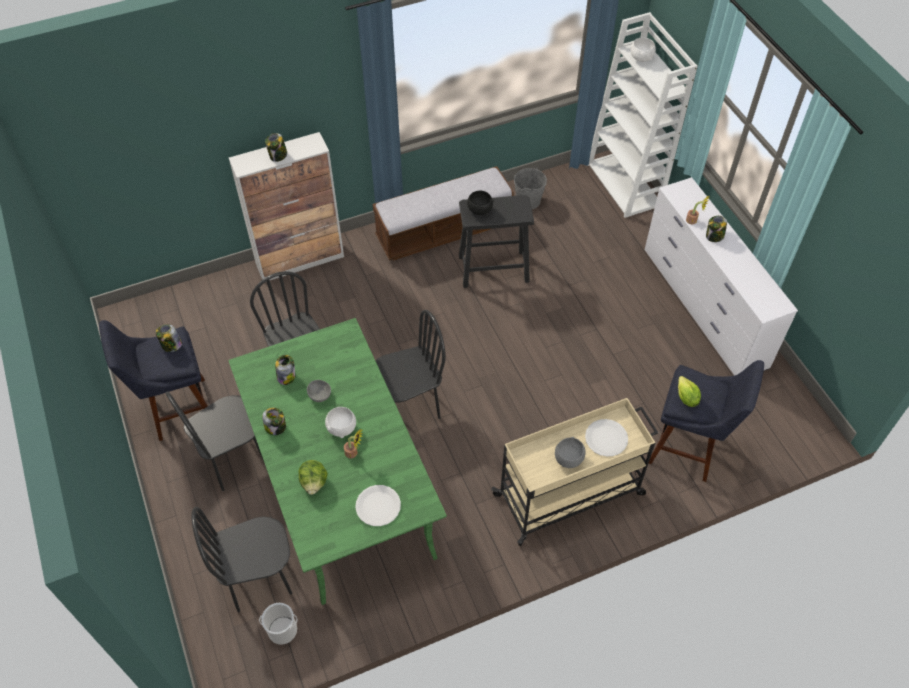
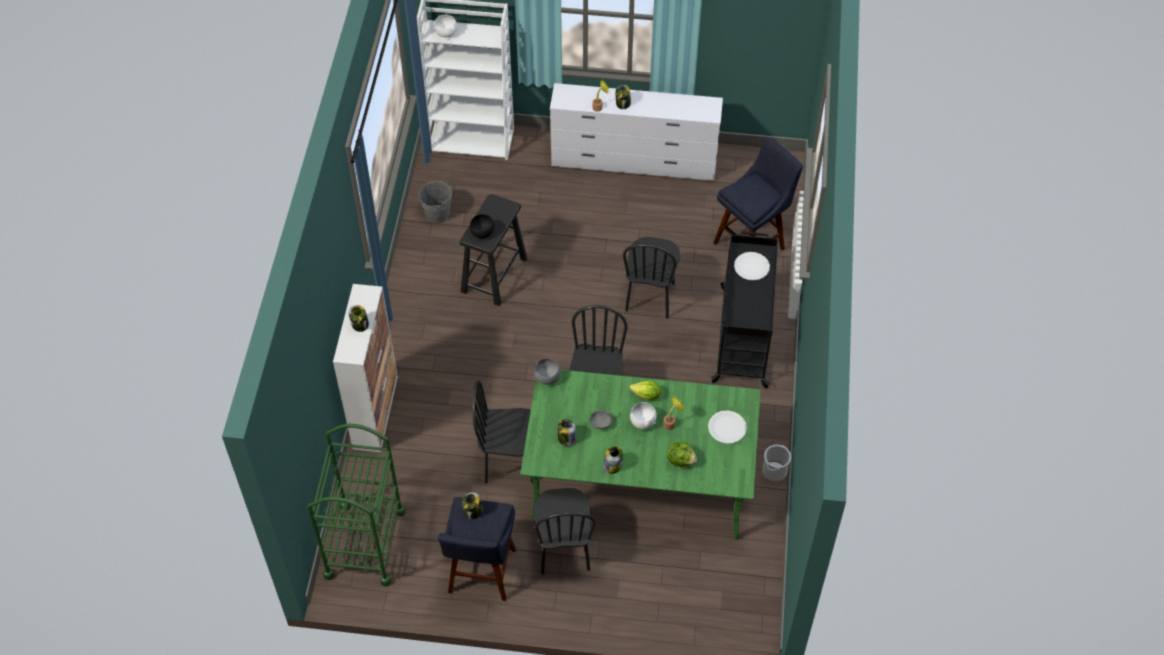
camera: 60 degrees left, 0 degrees up
black chair [191,507,292,612] -> black chair moved to [623,237,680,319]
bucket [259,603,297,645] -> bucket moved to [762,445,791,482]
bench [372,166,514,260] -> none
beige cart [491,398,658,546] -> black cart [711,231,778,388]
grey bowl [555,437,586,468] -> grey bowl moved to [534,358,560,385]
lettuce [678,376,701,407] -> lettuce moved to [629,381,661,400]
none -> green cart [307,424,406,587]

